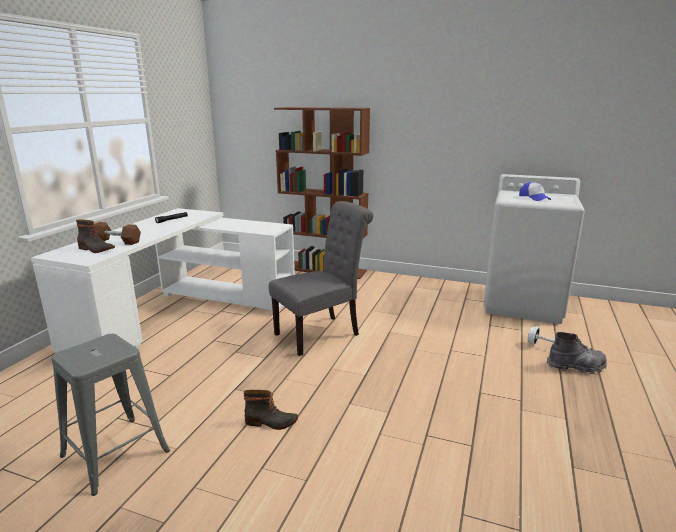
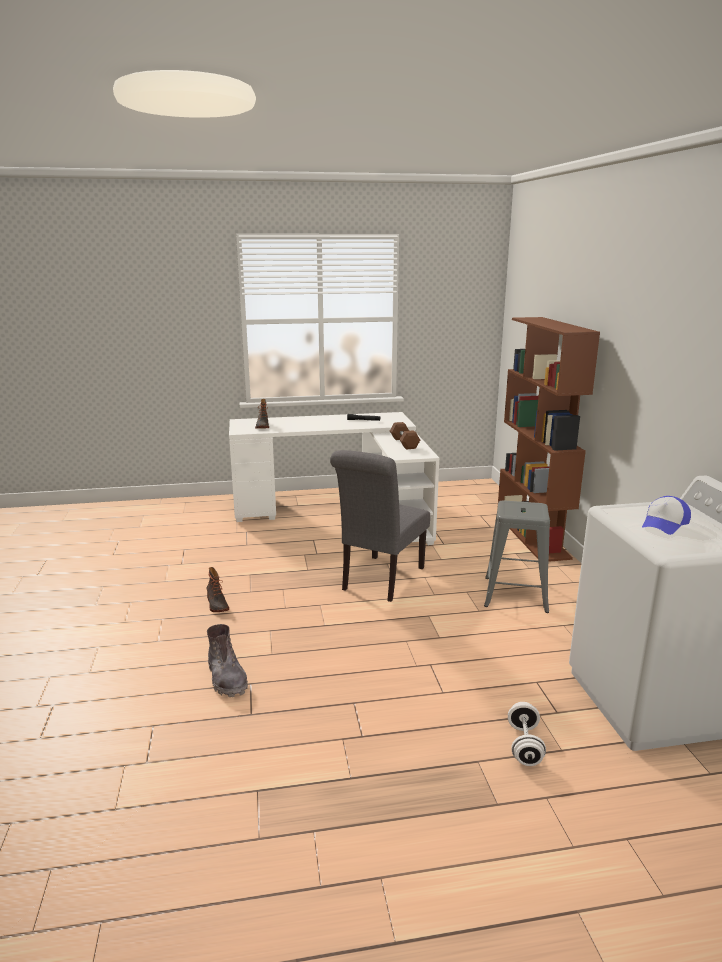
camera: 60 degrees right, 0 degrees up
grey stool [51,334,170,496] -> grey stool moved to [484,500,550,613]
brown dumbbell [94,222,141,245] -> brown dumbbell moved to [390,422,420,450]
grey chair [269,201,373,356] -> grey chair turned 90 degrees clockwise [330,450,430,602]
grey boot [547,332,607,374] -> grey boot moved to [207,624,248,697]

